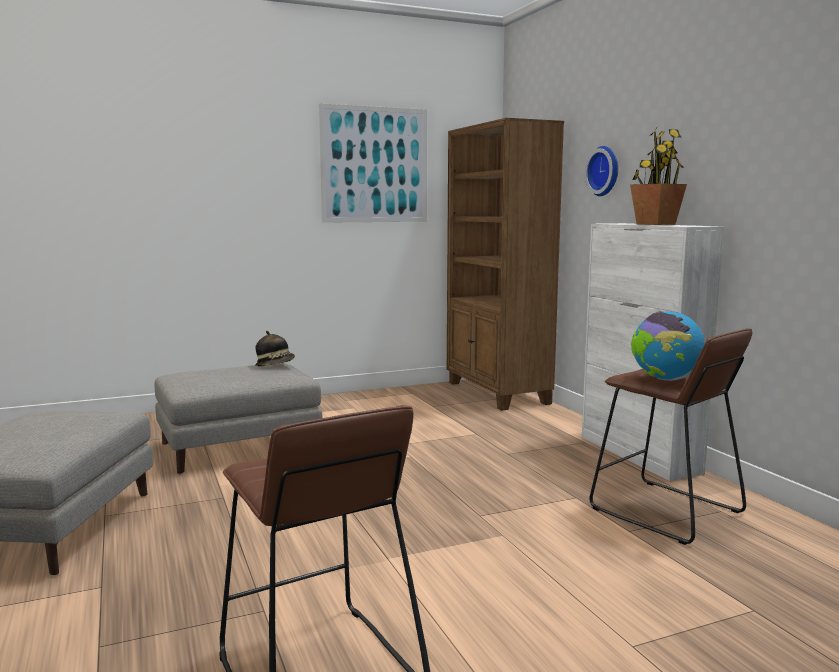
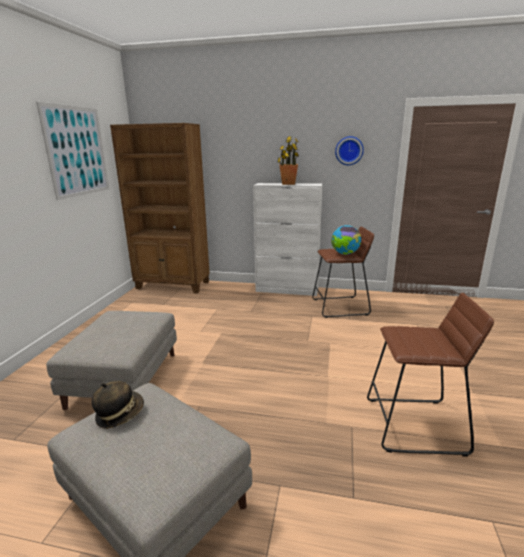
camera: 55 degrees left, 10 degrees up
hat [255,331,295,366] -> hat moved to [91,381,144,429]
wall clock [585,146,618,196] -> wall clock moved to [335,136,364,165]

